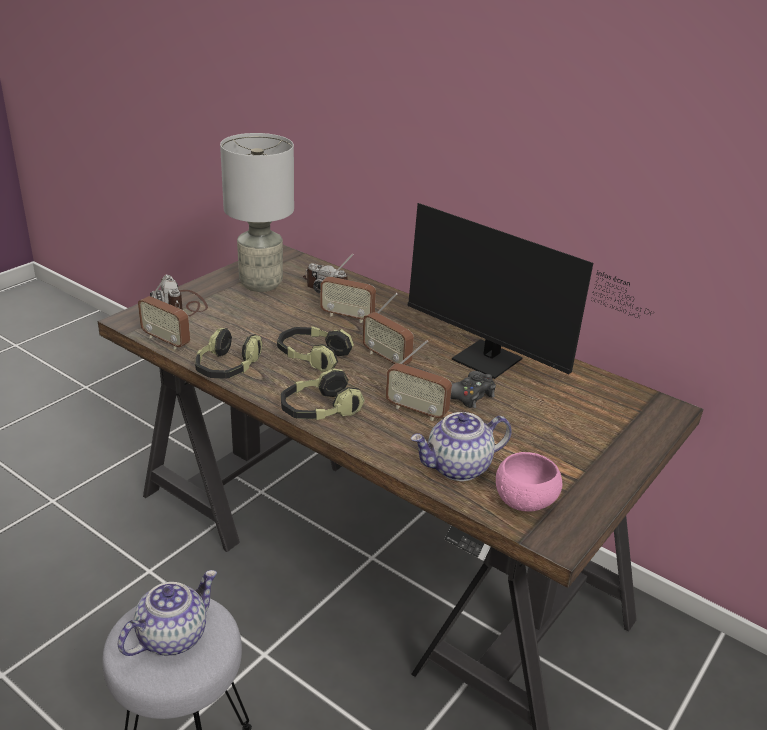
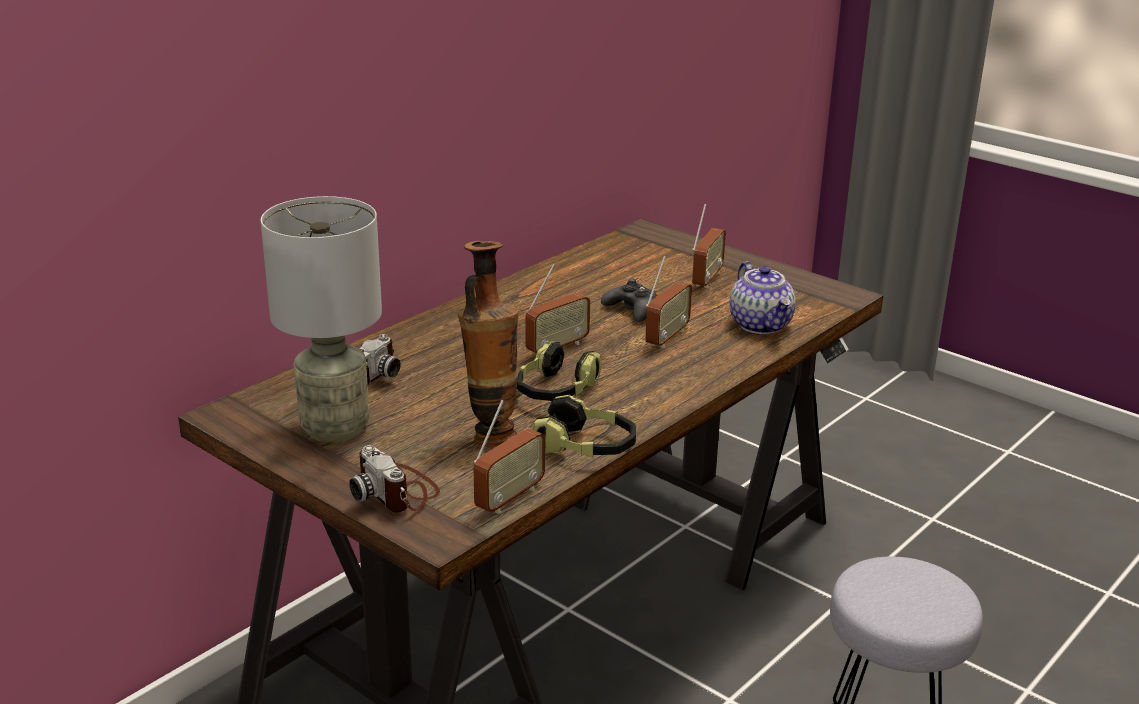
camera: 85 degrees left, 5 degrees down
teapot [118,570,217,656] -> none
camera [150,275,208,317] -> camera turned 75 degrees clockwise [349,445,440,512]
headphones [281,368,365,420] -> none
radio [320,253,376,323] -> radio moved to [692,204,726,288]
monitor [408,203,654,379] -> none
pink bowl [496,452,562,512] -> none
none -> vase [458,241,519,447]

